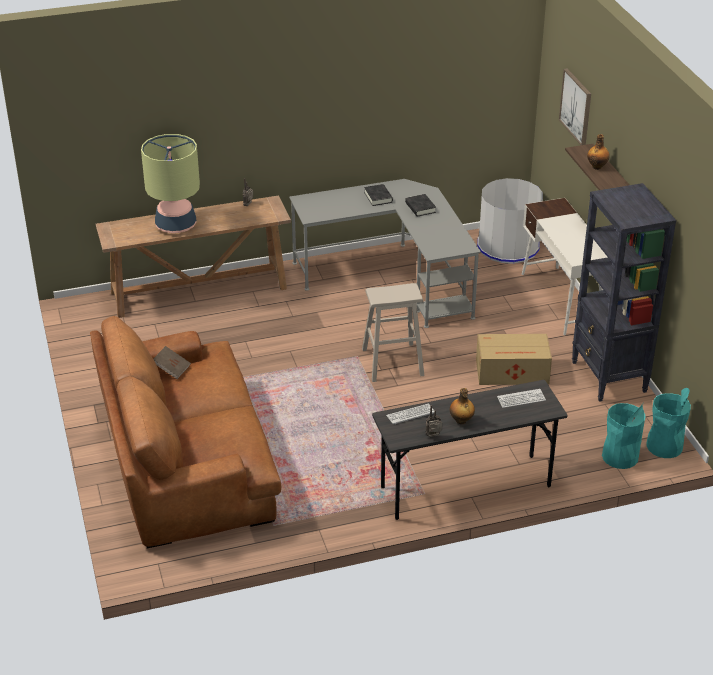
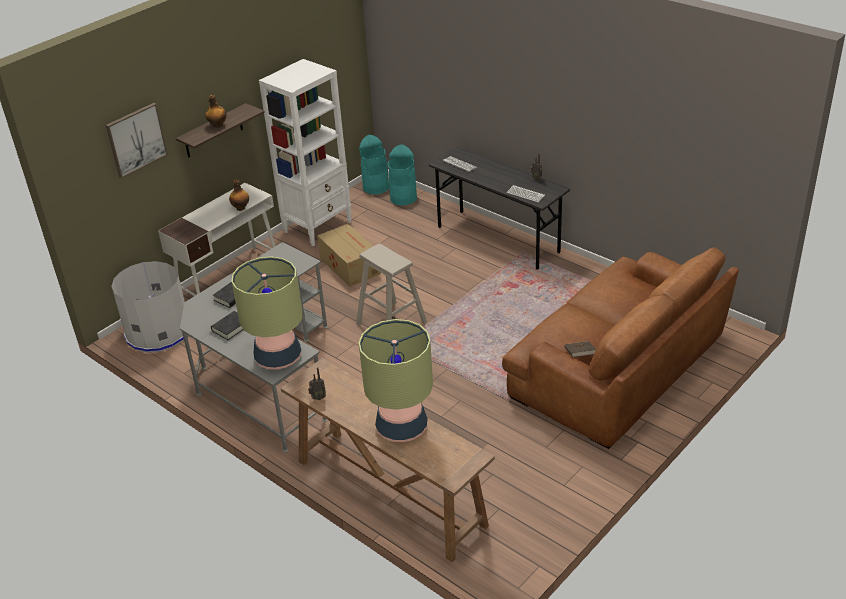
camera: 120 degrees left, 0 degrees up
bottle [450,388,475,424] -> bottle moved to [229,179,249,211]
black bookcase [572,183,676,402] -> white bookcase [259,59,351,246]
none -> table lamp [232,256,302,370]

